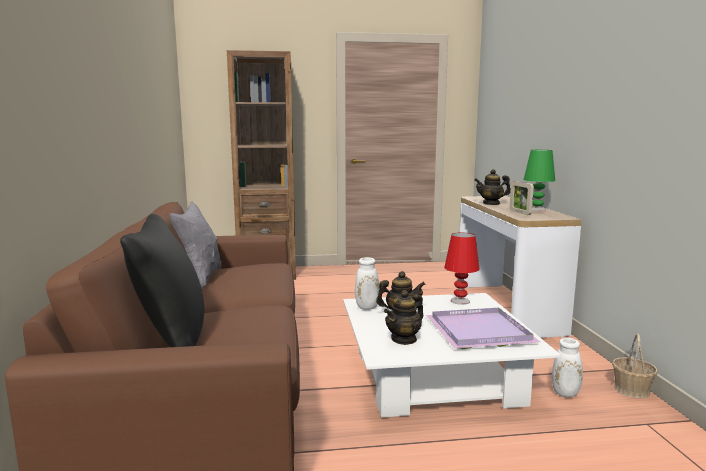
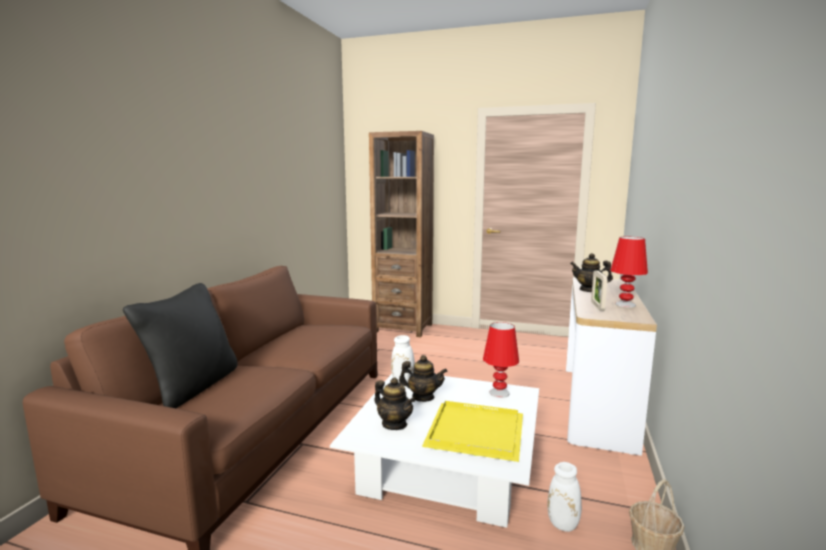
camera: 25 degrees right, 0 degrees up
grey pillow [170,201,221,289] -> none
teapot [384,290,423,345] -> teapot turned 120 degrees counterclockwise [374,378,415,430]
purple tray [426,308,540,350] -> yellow tray [422,401,523,462]
green table lamp [523,150,555,212] -> red table lamp [610,236,648,308]

